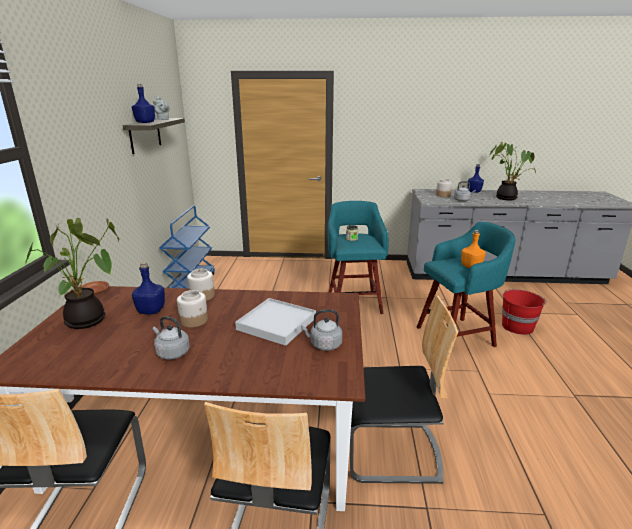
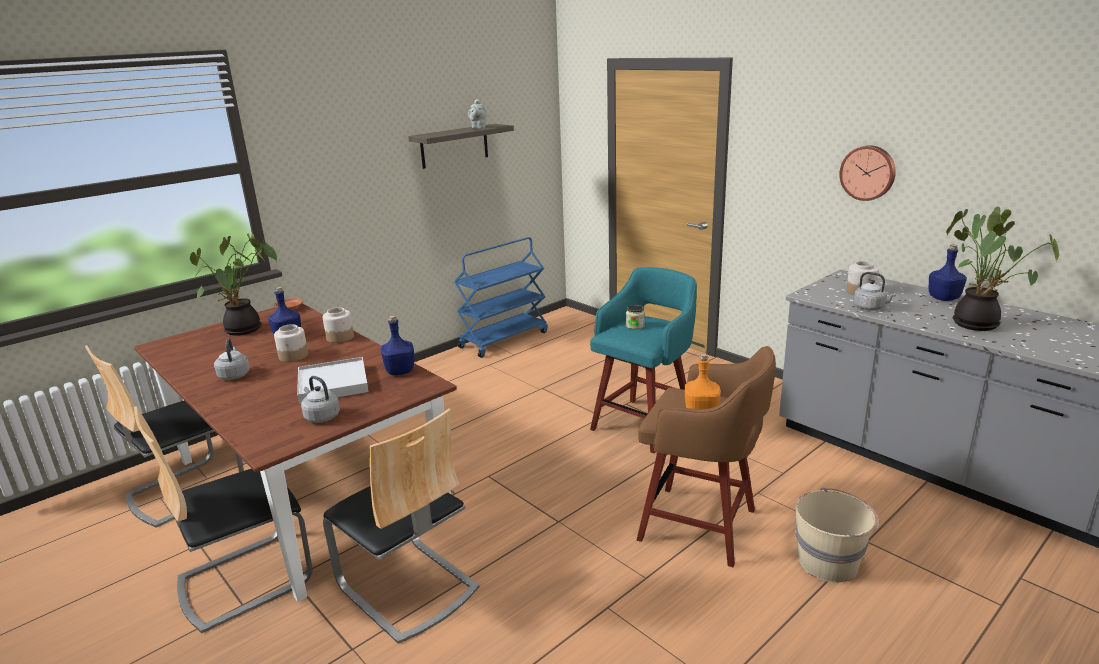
camera: 45 degrees right, 0 degrees up
blue bottle [132,84,155,123] -> blue bottle moved to [381,315,414,375]
turquoise stool [417,222,515,347] -> brown stool [637,346,776,567]
red bucket [502,289,547,335] -> beige bucket [795,488,879,582]
none -> wall clock [839,145,896,201]

